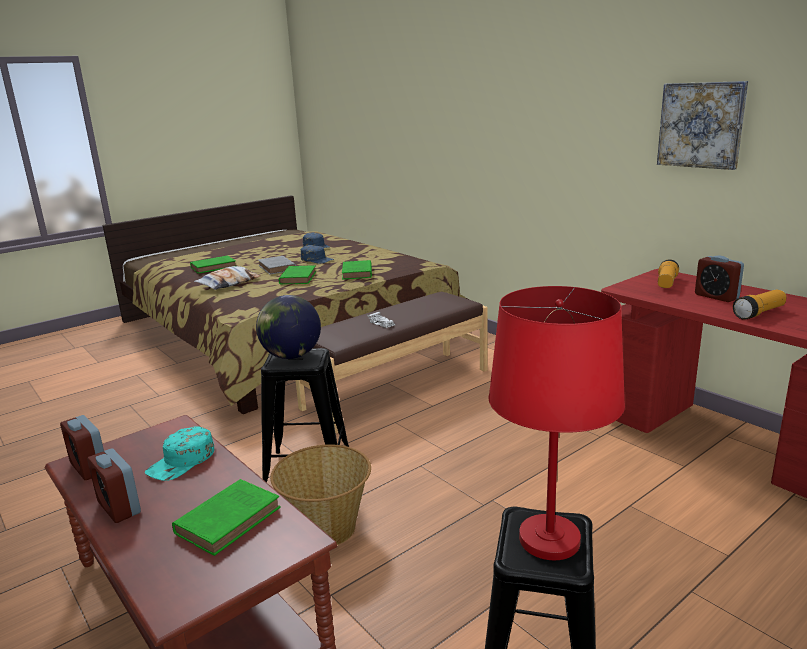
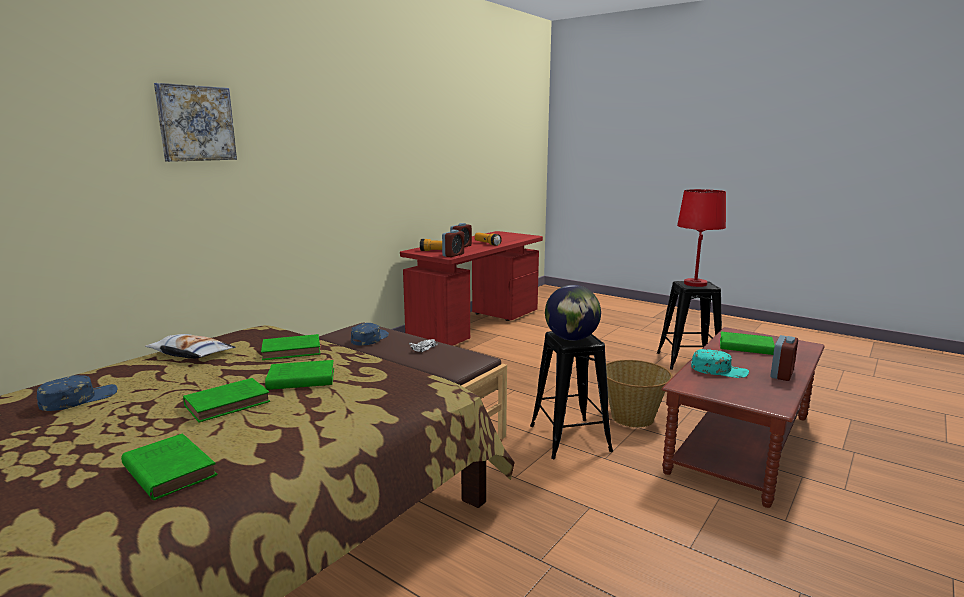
camera: 105 degrees left, 5 degrees down
alarm clock [60,415,104,480] -> alarm clock moved to [442,230,464,257]
pillow [194,266,261,290] -> pillow moved to [145,334,235,359]
grey book [258,256,296,274] -> green book [183,378,270,422]
blue cap [301,245,335,264] -> blue cap moved to [351,323,389,346]
picture [657,81,748,170] -> picture moved to [154,83,237,162]

